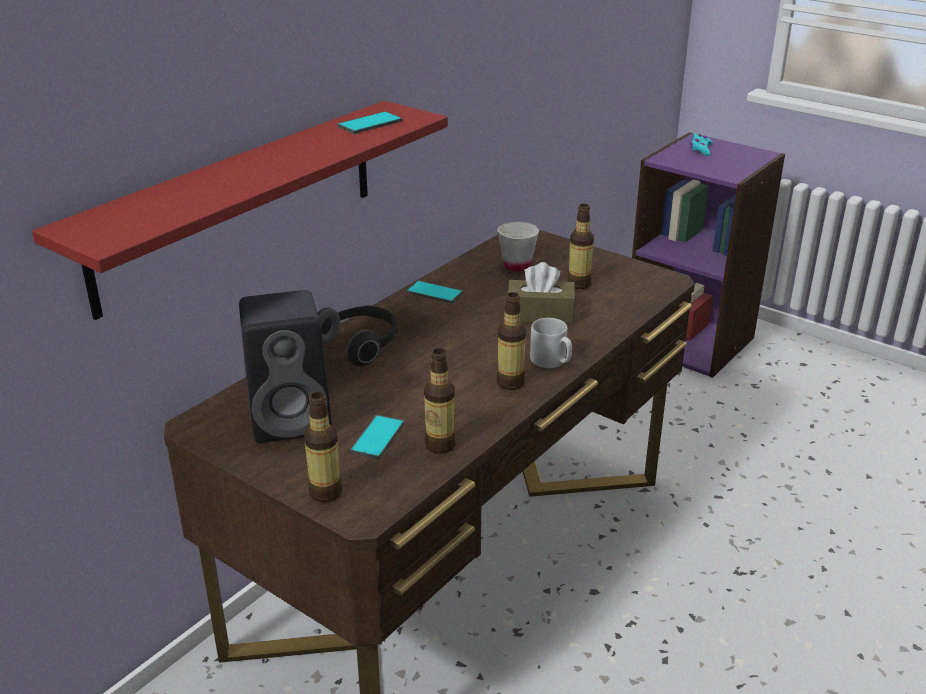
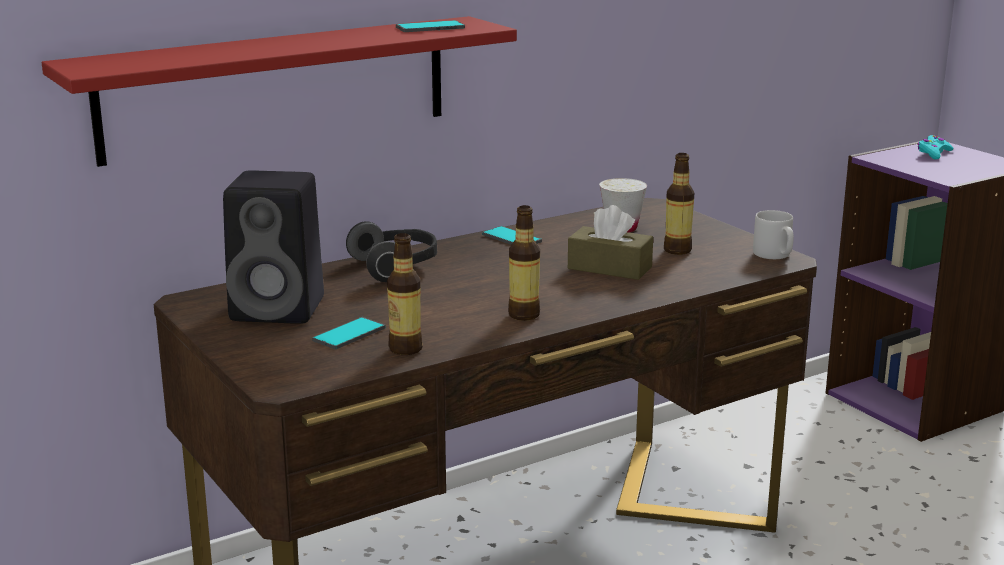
camera: 20 degrees right, 10 degrees down
bottle [304,392,342,502] -> none
grey mug [530,318,572,368] -> grey mug moved to [753,210,794,259]

